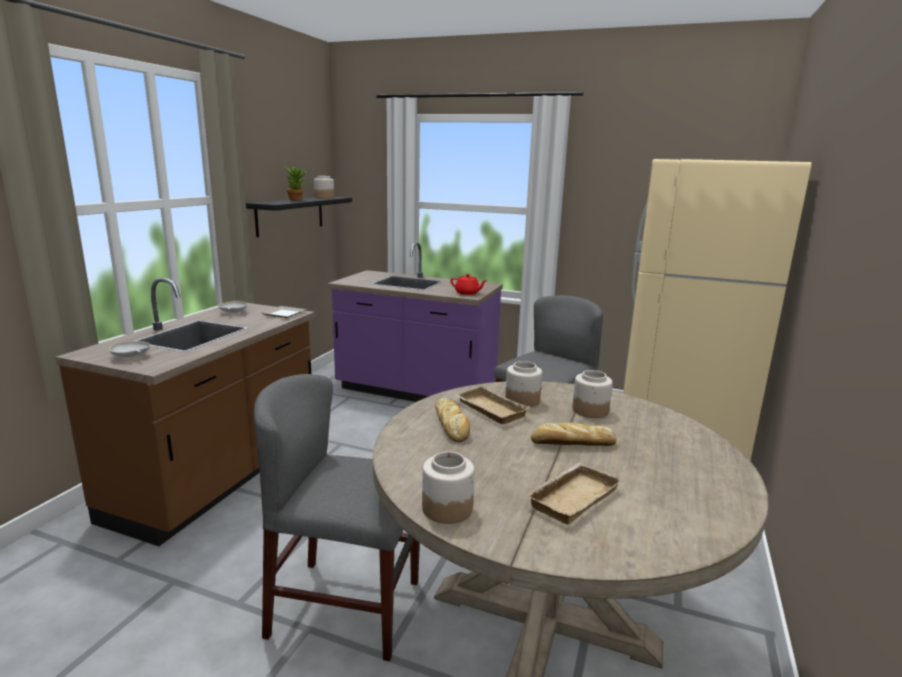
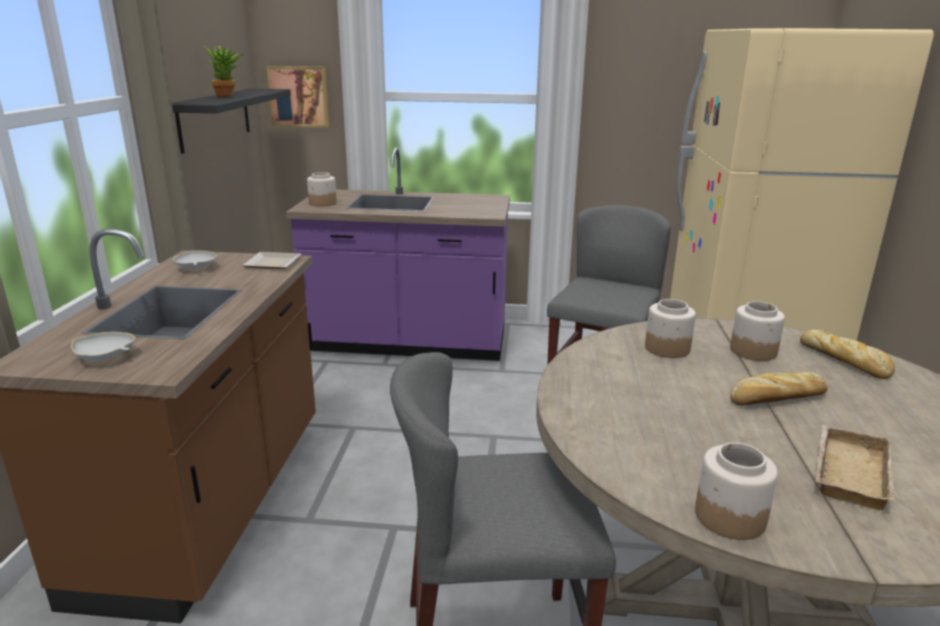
camera: 15 degrees left, 5 degrees up
jar [314,176,334,199] -> jar moved to [307,172,337,207]
bread [435,398,470,442] -> bread moved to [800,330,895,379]
red teapot [450,274,488,295] -> none
beige tray [455,386,530,424] -> none
none -> picture [267,66,329,128]

